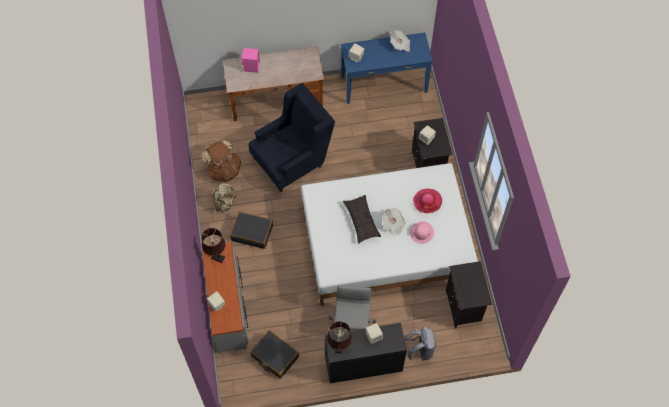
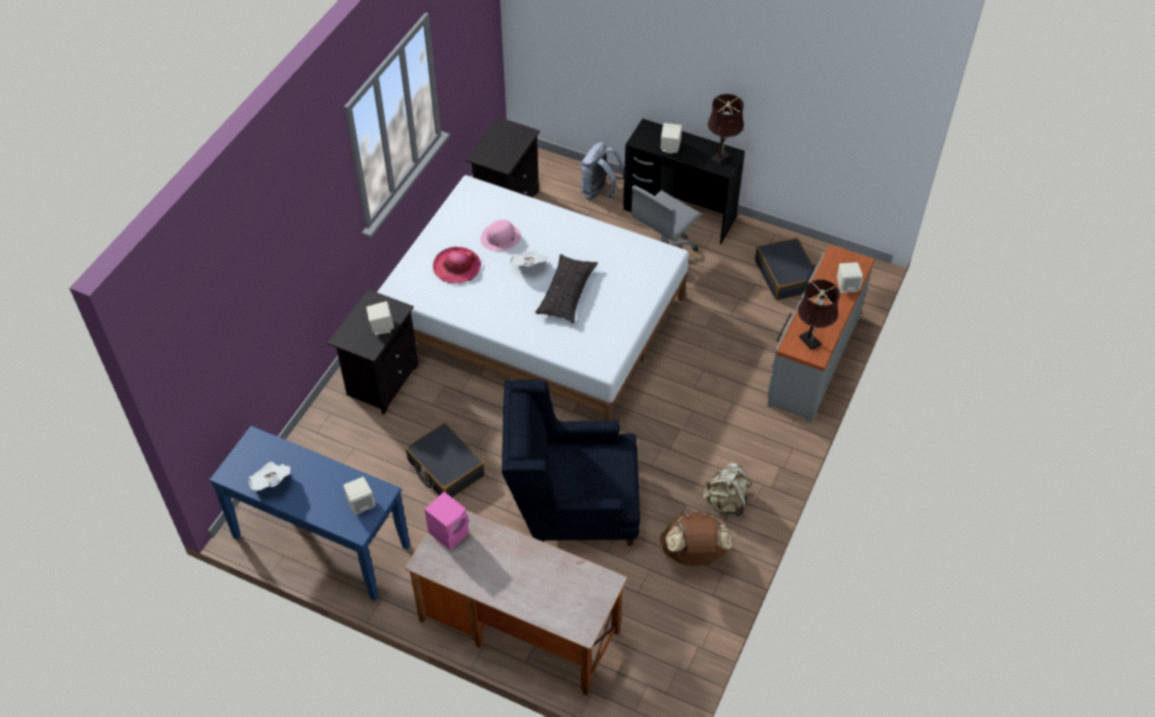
camera: 145 degrees left, 10 degrees down
black suitcase [230,212,273,249] -> black suitcase moved to [405,422,485,498]
pink speaker [242,48,260,73] -> pink speaker moved to [425,492,469,550]

